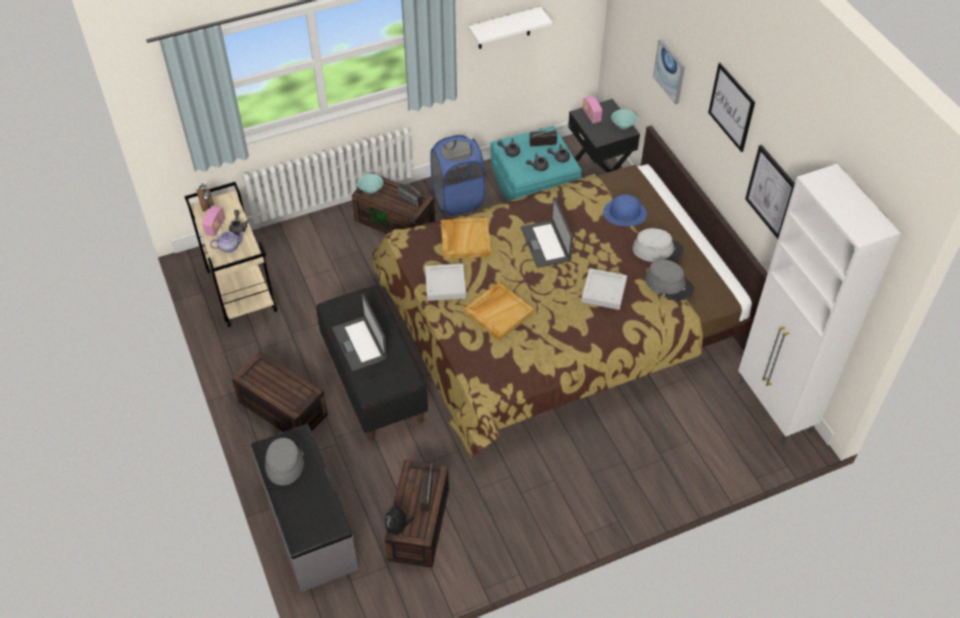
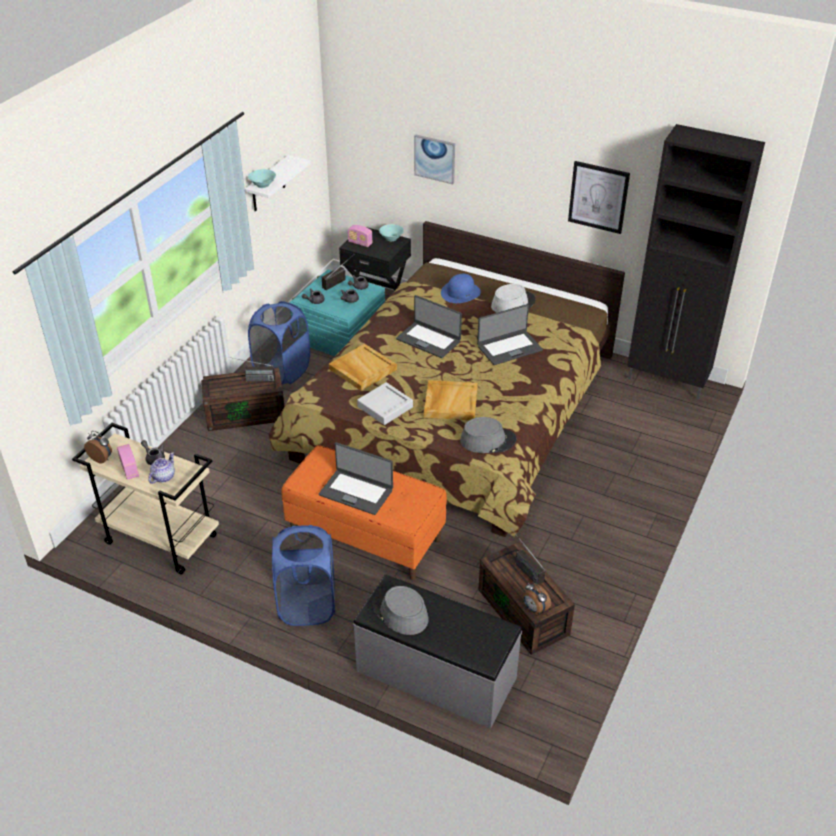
camera: 40 degrees left, 10 degrees down
brown storage box [231,351,328,432] -> blue laundry basket [272,525,335,626]
black bench [317,286,428,441] -> orange bench [281,445,447,580]
turquoise bowl [357,174,383,194] -> turquoise bowl moved to [248,169,276,188]
plush toy [384,503,414,537] -> alarm clock [523,583,551,614]
grey tray [581,268,627,310] -> laptop [477,304,543,365]
grey hat [645,259,694,301] -> grey hat moved to [460,417,516,453]
picture [708,63,755,152] -> none
white cabinet [738,164,901,444] -> black cabinet [627,124,765,400]

